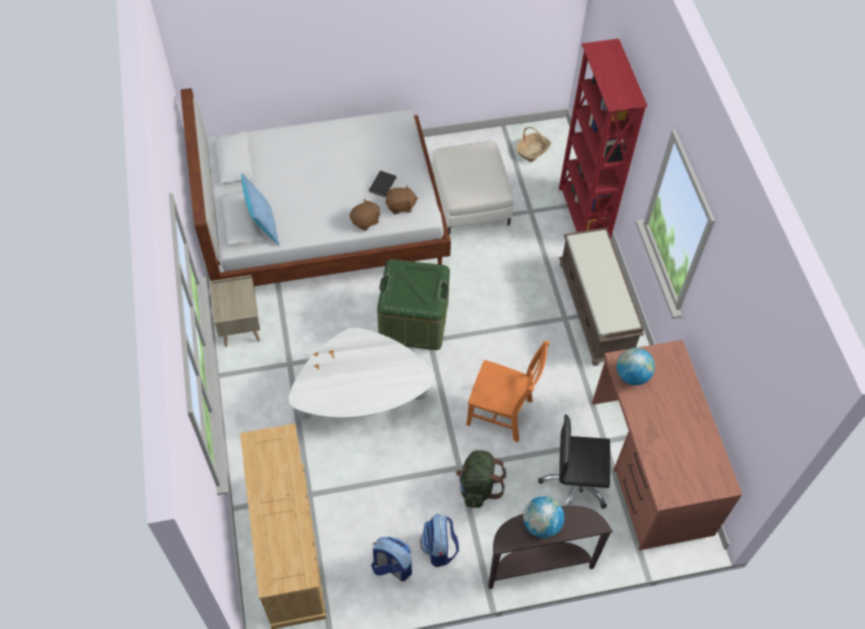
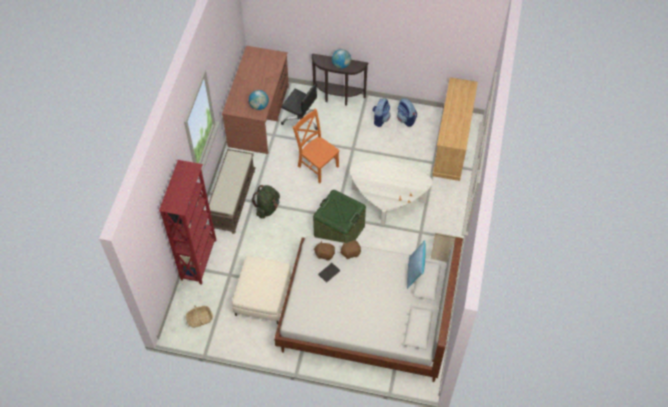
camera: 155 degrees left, 0 degrees up
green backpack [456,450,506,508] -> green backpack moved to [252,185,280,219]

